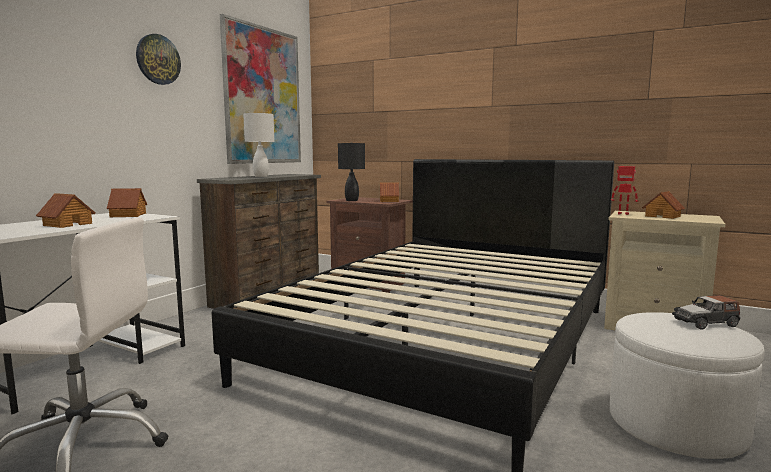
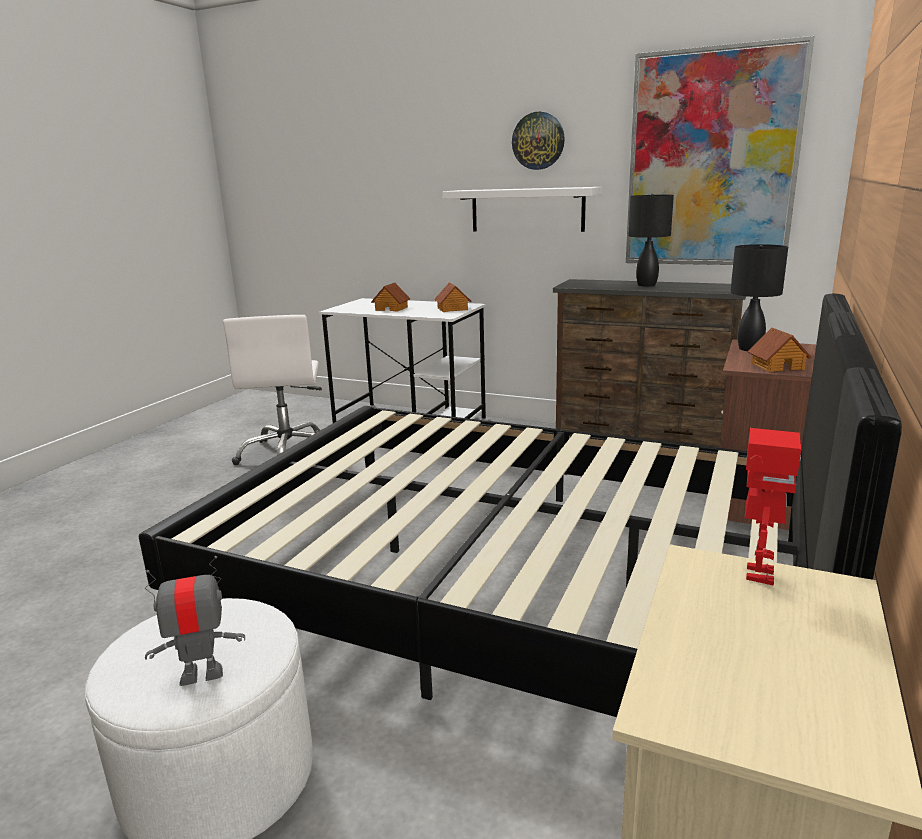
camera: 85 degrees right, 10 degrees up
white table lamp [243,113,275,177] -> black table lamp [628,194,674,286]
toy house [642,191,685,219] -> none
toy car [672,295,740,330] -> toy robot [145,556,245,686]
none -> white shelf [442,187,602,232]

